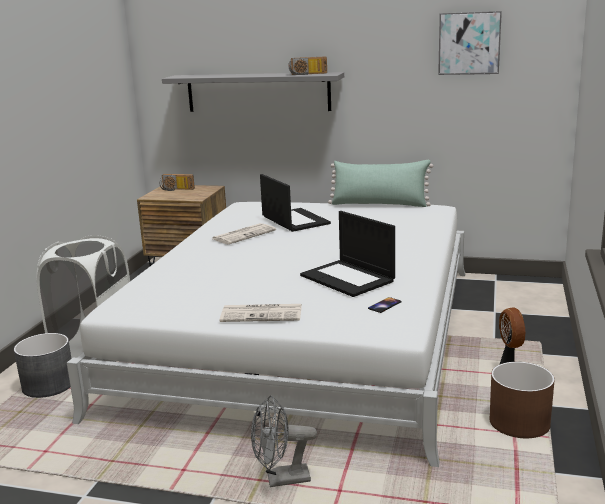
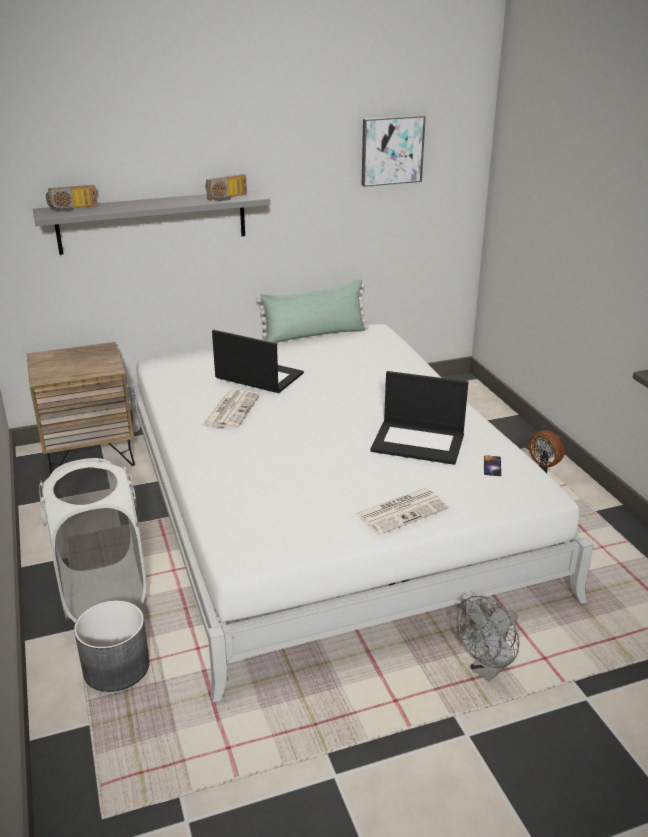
camera: 35 degrees left, 10 degrees up
radio [160,174,195,191] -> radio moved to [46,185,98,211]
brown planter [490,362,555,438] -> none

